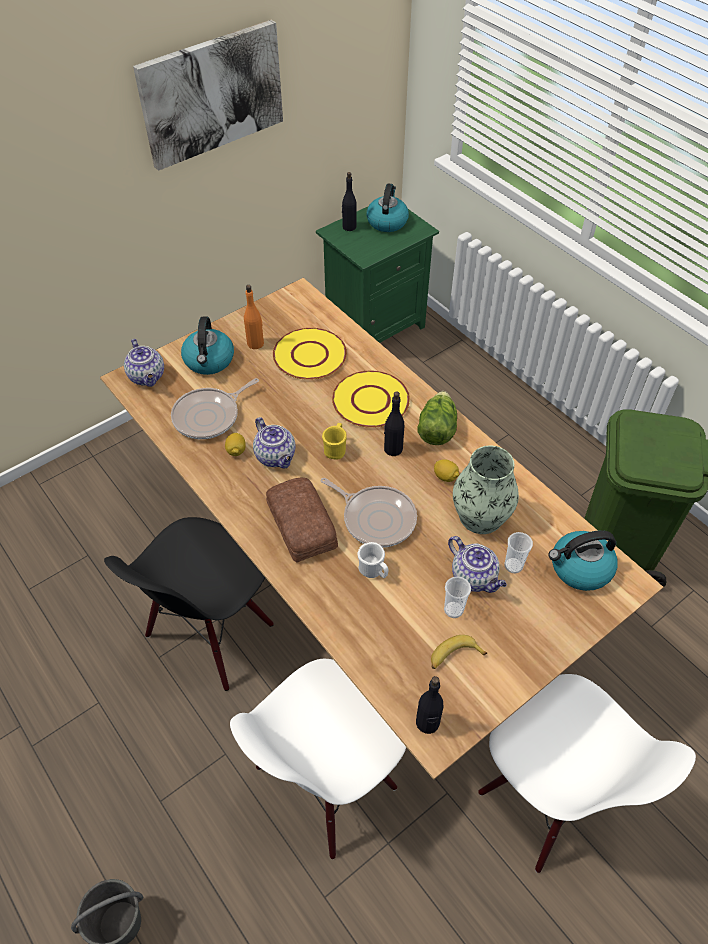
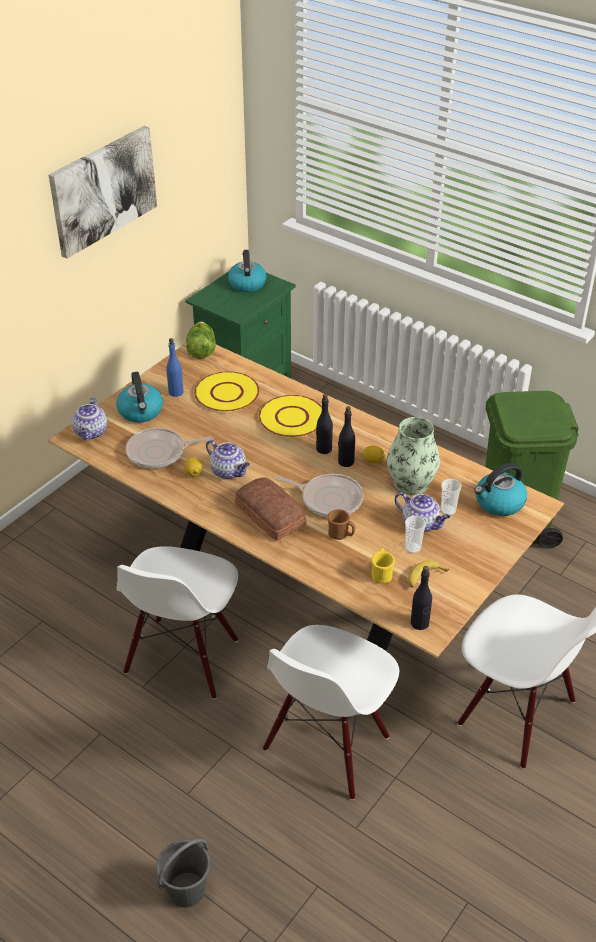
camera: 15 degrees left, 10 degrees down
black chair [104,517,274,691] -> white chair [117,546,238,699]
teapot [124,339,164,387] -> teapot turned 45 degrees clockwise [72,397,108,441]
frying pan [171,378,259,439] -> frying pan turned 45 degrees clockwise [126,428,213,468]
orange bottle [244,285,264,349] -> blue bottle [166,338,183,397]
yellow mug [322,423,347,460] -> yellow mug moved to [371,548,395,583]
black bottle [342,172,357,231] -> black bottle moved to [338,406,355,467]
white mug [358,542,388,578] -> brown mug [328,509,355,540]
lettuce [417,391,457,445] -> lettuce moved to [186,321,216,359]

